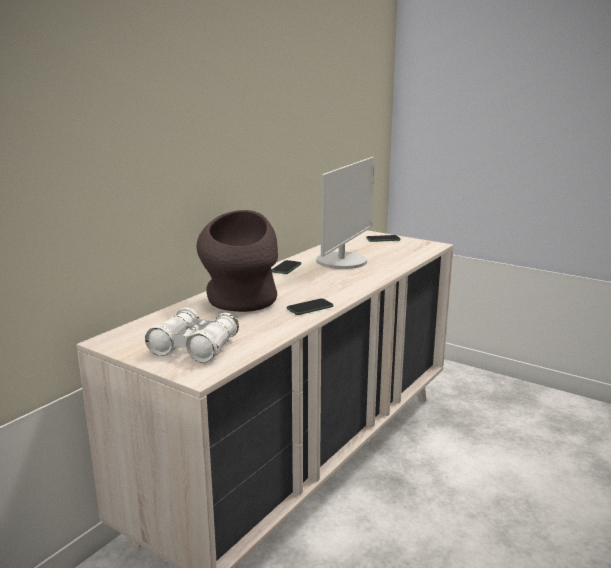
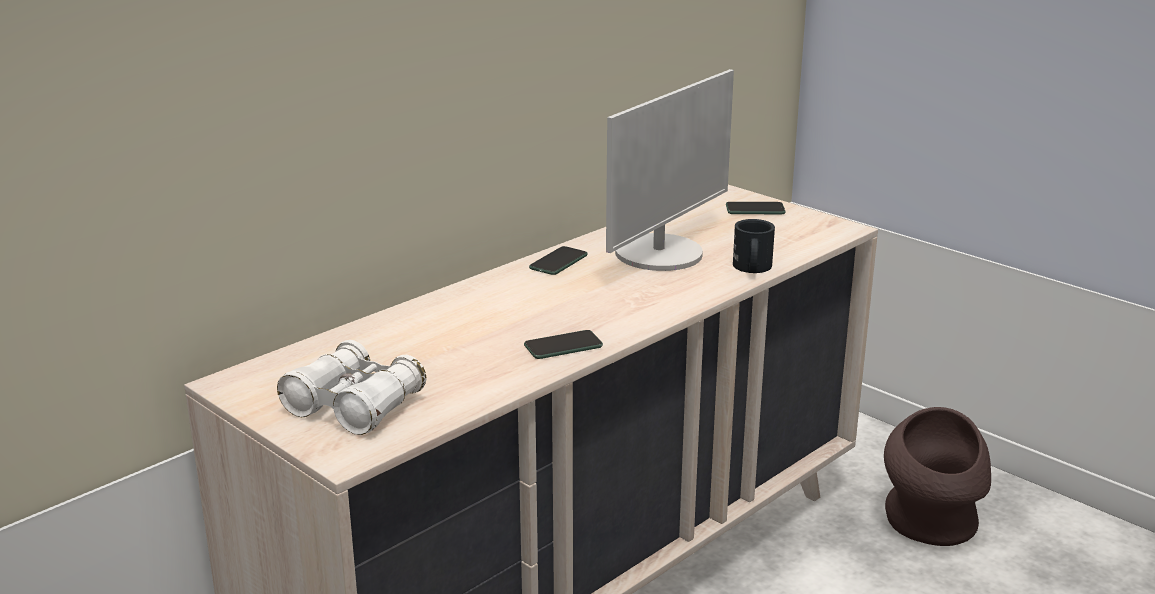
camera: 10 degrees right, 5 degrees up
brown vase [197,210,278,312] -> brown vase moved to [884,407,991,546]
none -> black mug [733,219,775,273]

